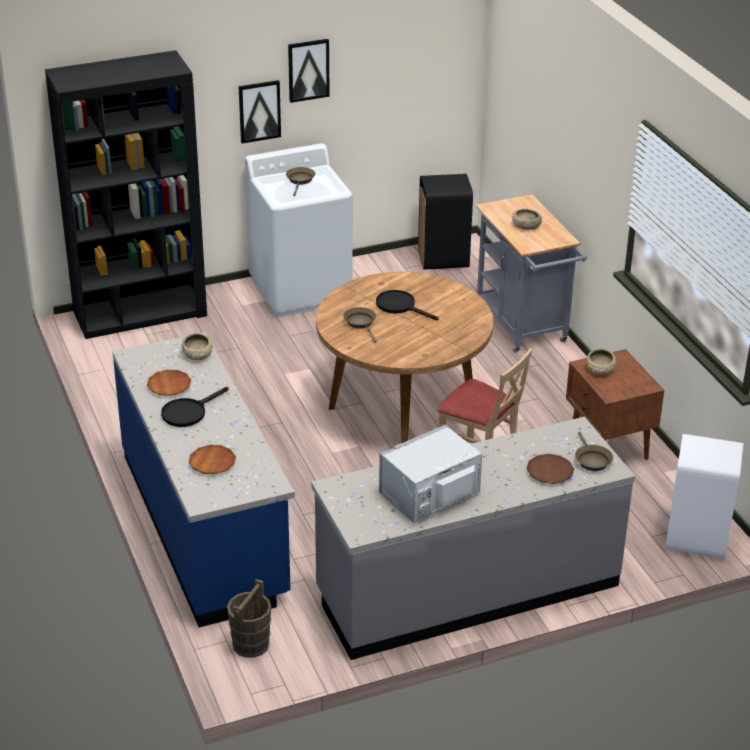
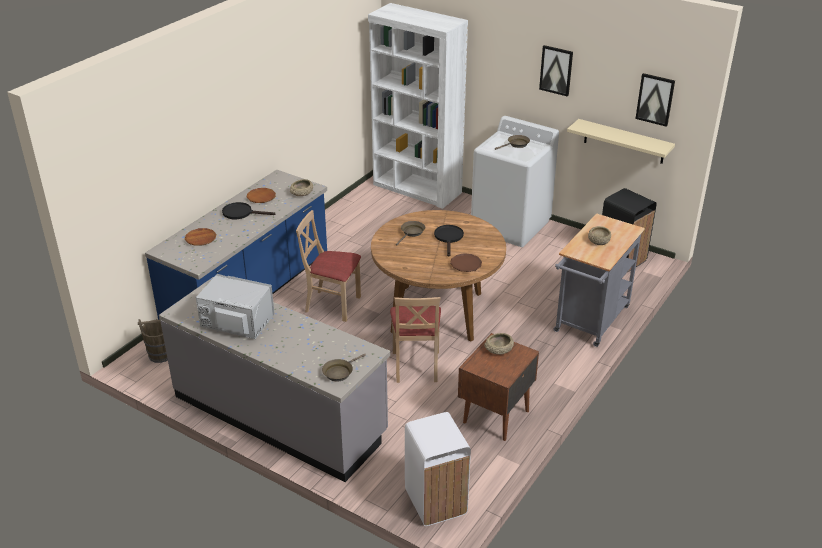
camera: 55 degrees right, 0 degrees up
black bookcase [45,50,207,339] -> white bookcase [368,3,468,209]
picture [238,80,281,144] -> picture moved to [635,73,675,127]
brown plate [526,454,574,484] -> brown plate moved to [450,253,482,272]
none -> beige chair [296,210,361,322]
none -> beige shelf [567,119,675,164]

